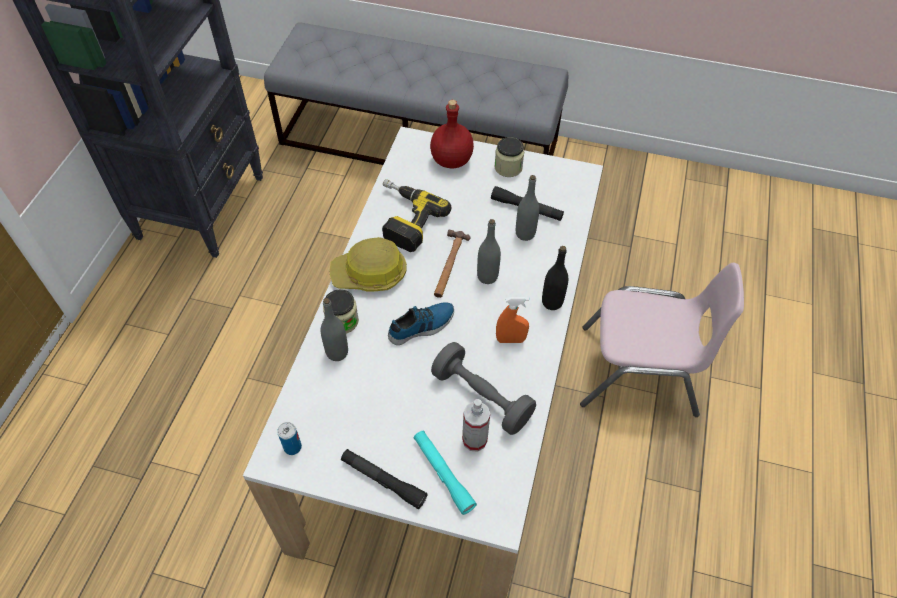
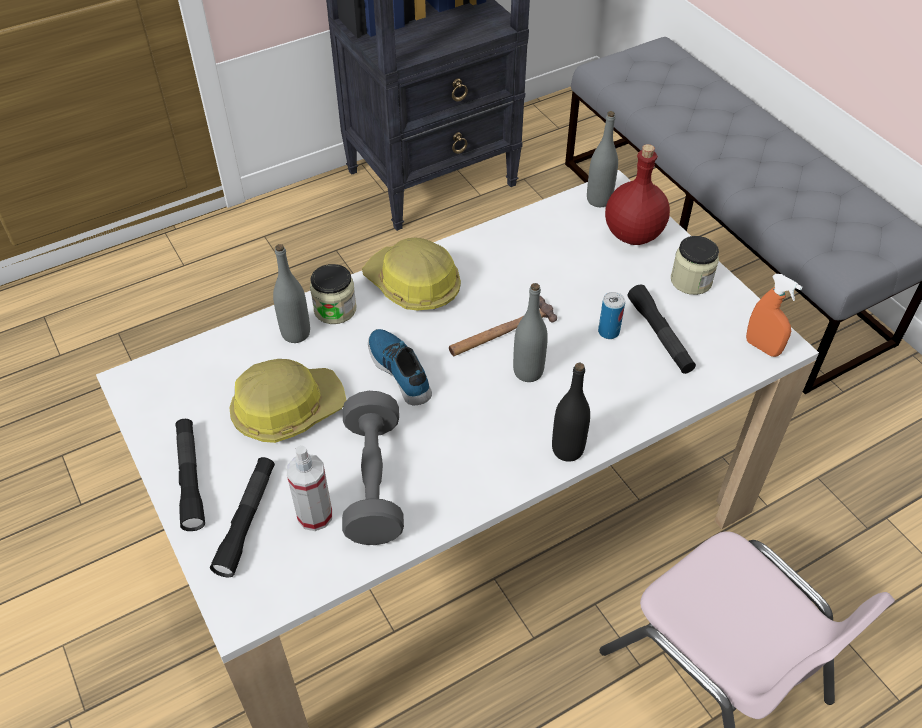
camera: 45 degrees right, 5 degrees down
can [277,422,302,455] -> can moved to [598,292,625,339]
power drill [382,179,452,252] -> none
shoe [388,302,454,345] -> shoe turned 135 degrees counterclockwise [368,329,432,405]
turquoise flashlight [414,431,477,515] -> black flashlight [210,457,275,577]
orange spray bottle [496,297,529,343] -> orange spray bottle moved to [746,274,802,357]
grey bottle [516,175,539,241] -> grey bottle moved to [587,111,618,207]
none -> hard hat [229,359,346,443]

